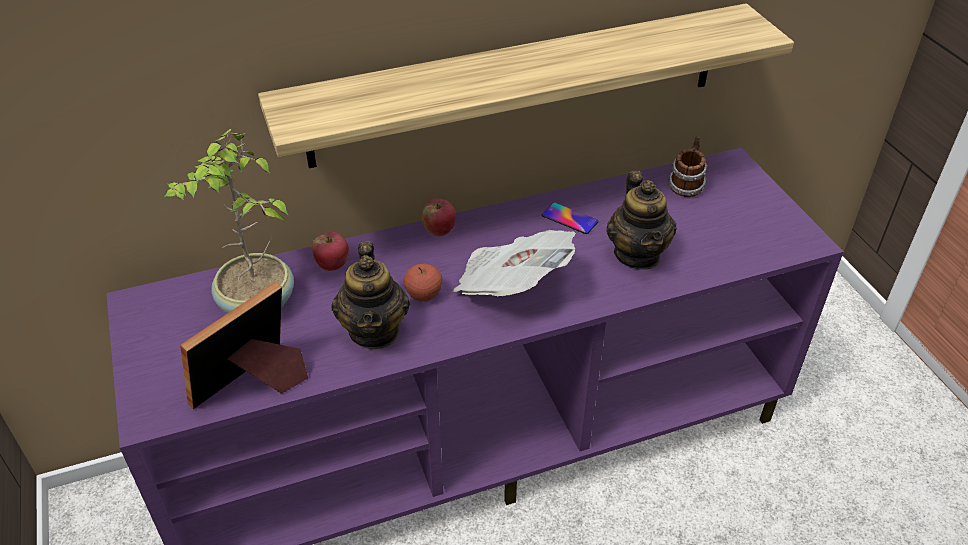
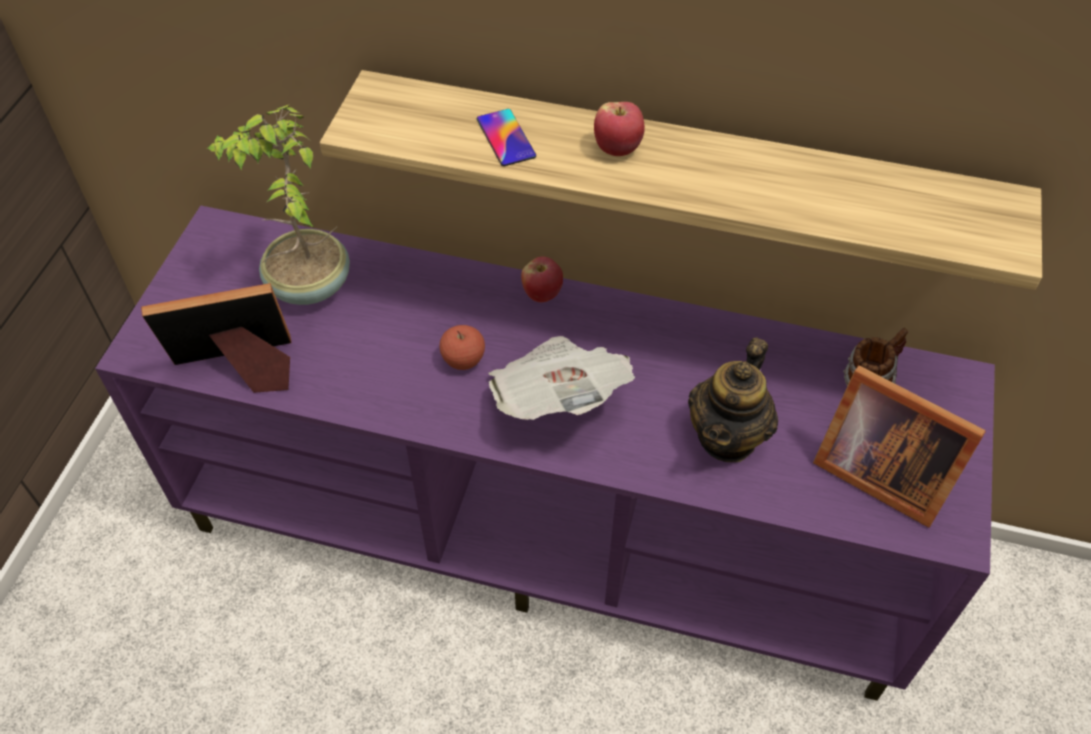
camera: 35 degrees right, 10 degrees up
apple [312,232,349,271] -> apple moved to [594,102,645,156]
teapot [331,241,410,349] -> none
phone [542,202,599,234] -> phone moved to [477,109,536,166]
none -> picture frame [813,365,986,528]

